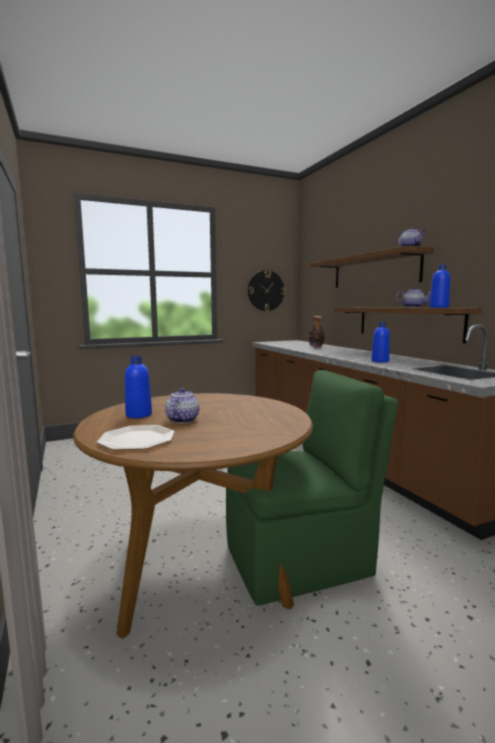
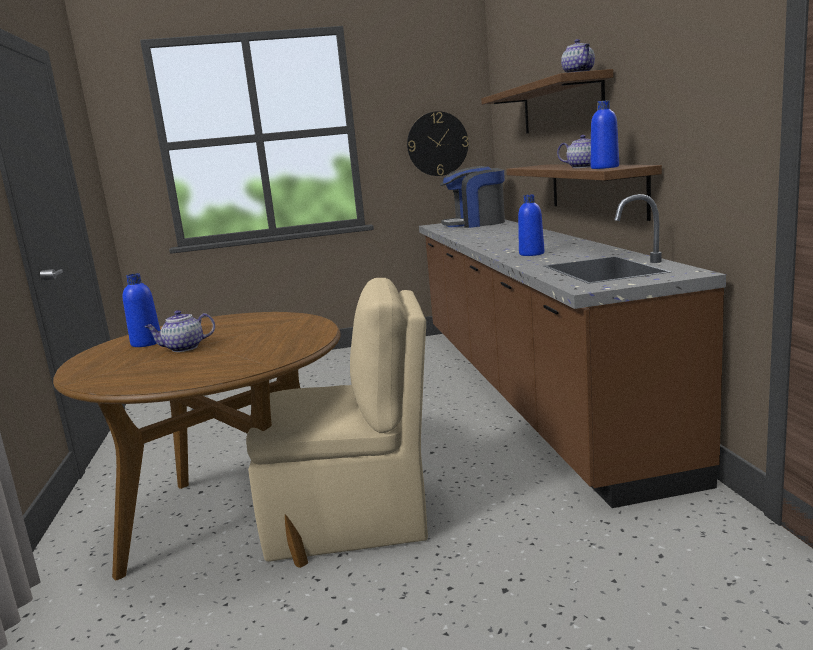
camera: 15 degrees right, 5 degrees up
plate [97,425,174,450] -> none
teapot [165,388,199,423] -> teapot turned 135 degrees counterclockwise [145,310,215,352]
green chair [226,370,399,606] -> beige chair [246,278,428,562]
bottle [309,316,324,347] -> none
none -> coffee machine [440,166,505,228]

